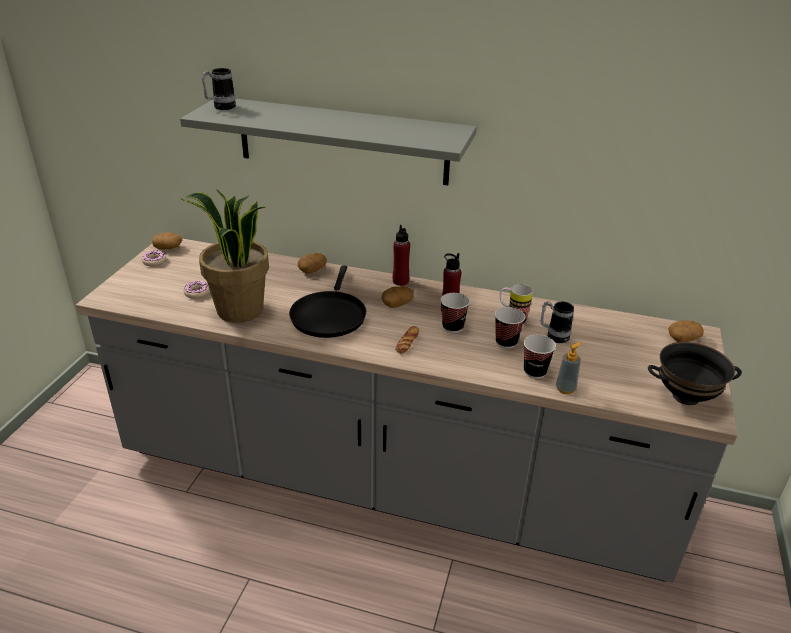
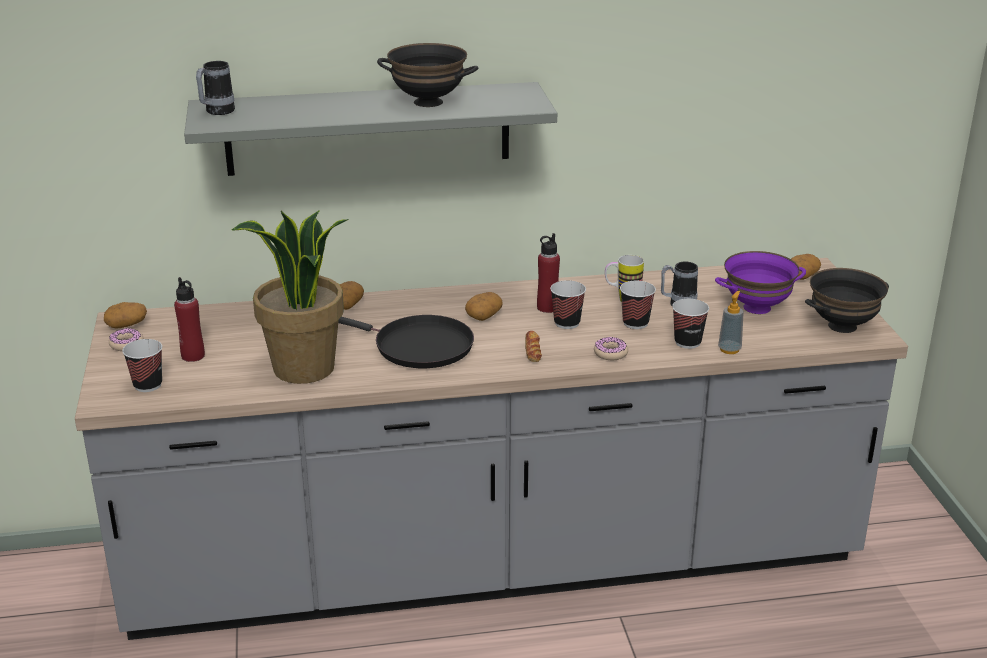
camera: 25 degrees left, 5 degrees down
donut [184,281,210,299] -> donut moved to [594,337,628,360]
black frying pan [289,265,366,338] -> black frying pan turned 45 degrees counterclockwise [338,315,474,368]
red bottle [393,225,410,286] -> red bottle moved to [174,277,205,362]
none -> cup [122,339,162,392]
none -> black bowl [377,43,478,107]
none -> purple bowl [715,251,806,314]

